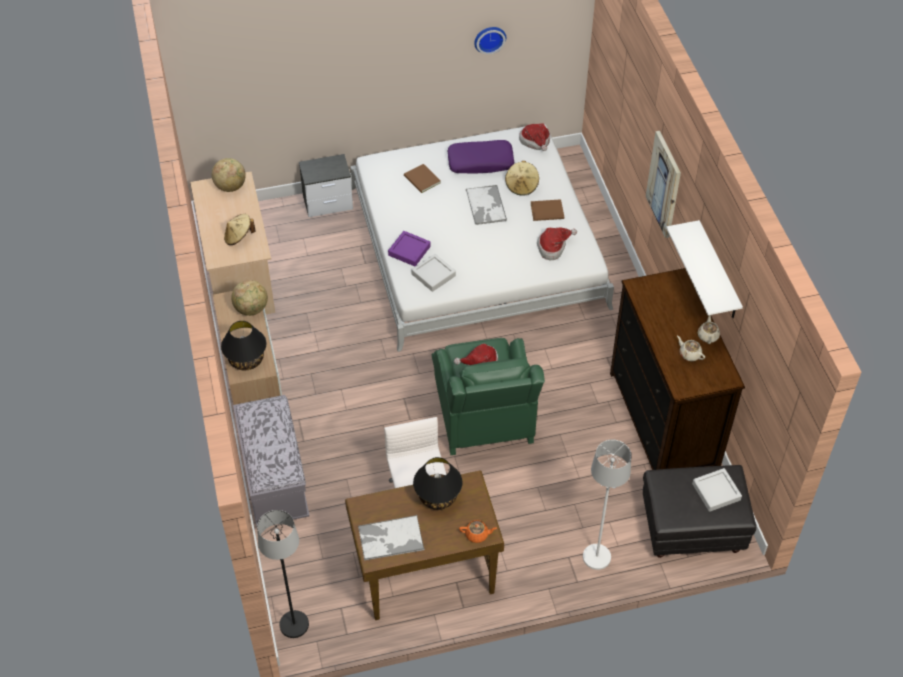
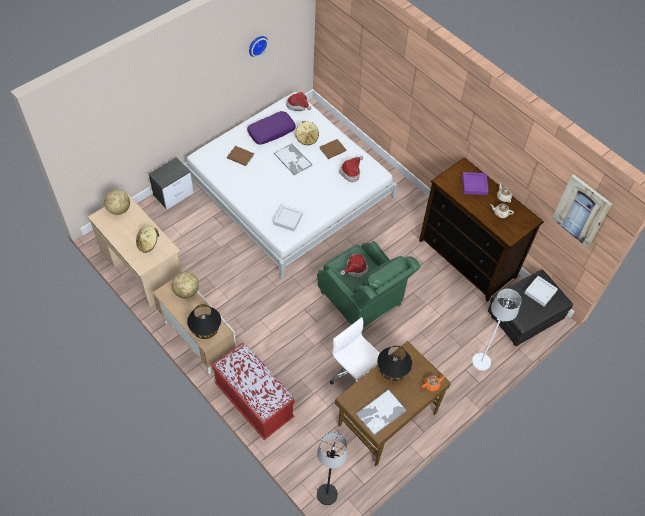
camera: 30 degrees left, 5 degrees up
grey bench [233,395,310,527] -> red bench [212,342,295,440]
purple tray [388,231,431,266] -> purple tray moved to [462,172,489,195]
picture [646,131,681,238] -> picture moved to [552,174,612,248]
white shelf [666,220,743,318] -> none

